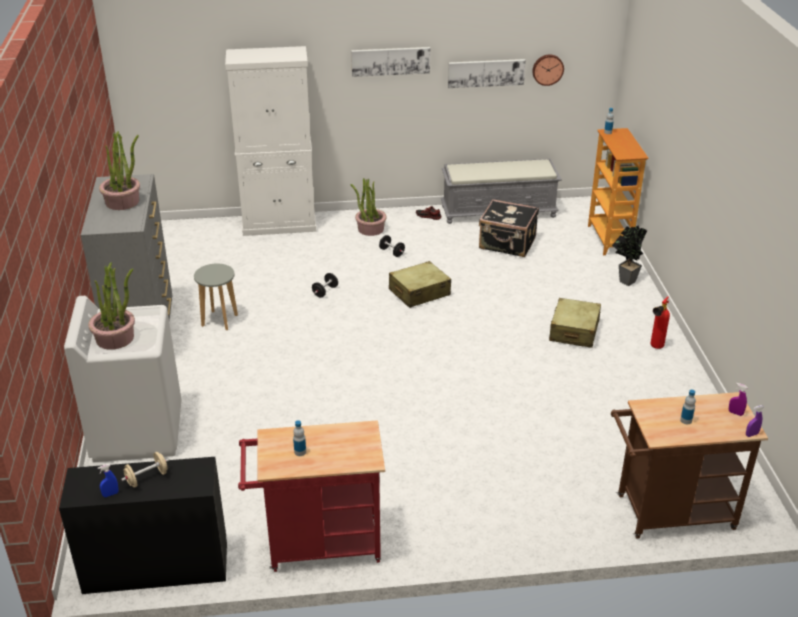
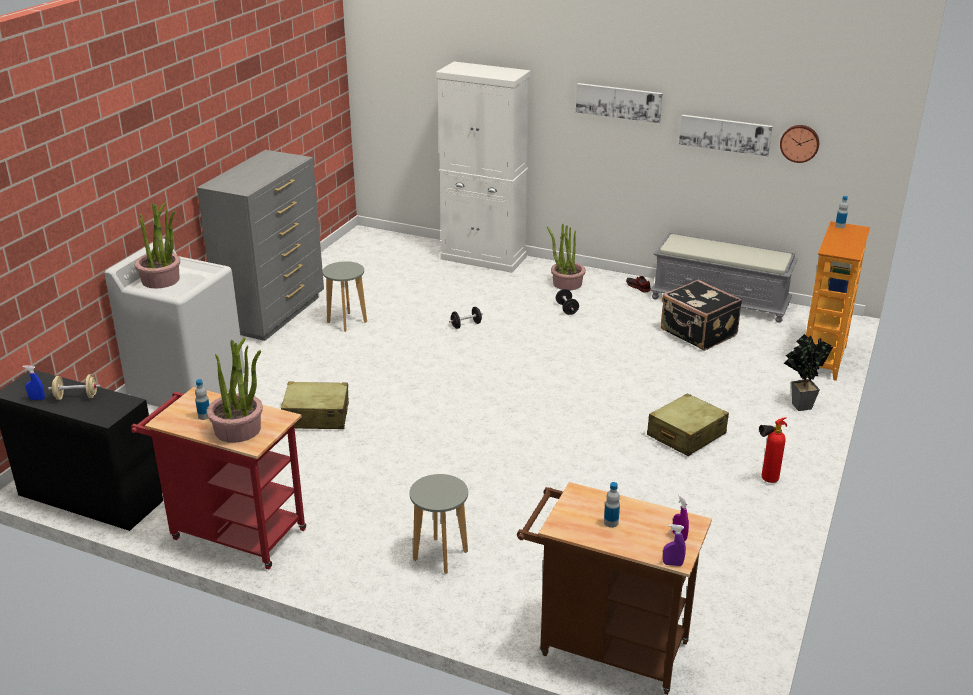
camera: 30 degrees right, 5 degrees down
potted plant [99,131,140,210] -> potted plant moved to [207,338,263,443]
beige suitcase [389,261,451,308] -> beige suitcase moved to [281,381,349,429]
none -> grey stool [410,474,468,574]

